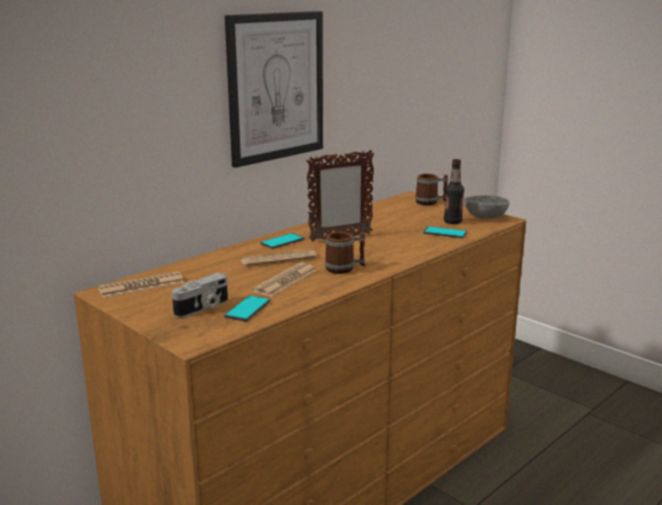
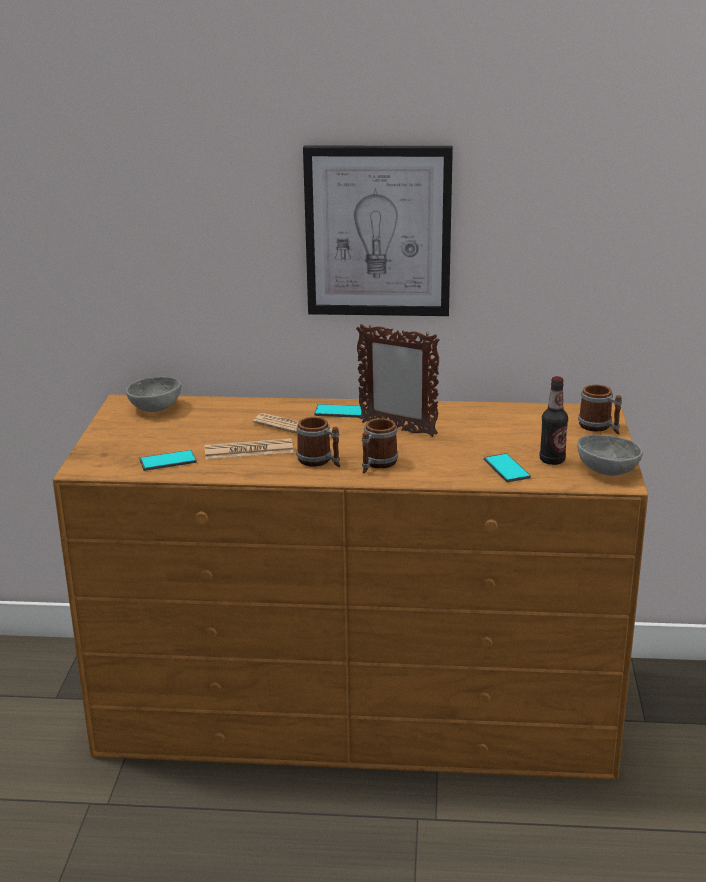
camera: 50 degrees right, 5 degrees up
newspaper [98,271,184,298] -> grey bowl [126,377,181,412]
camera [172,273,228,318] -> none
none -> mug [362,418,398,473]

